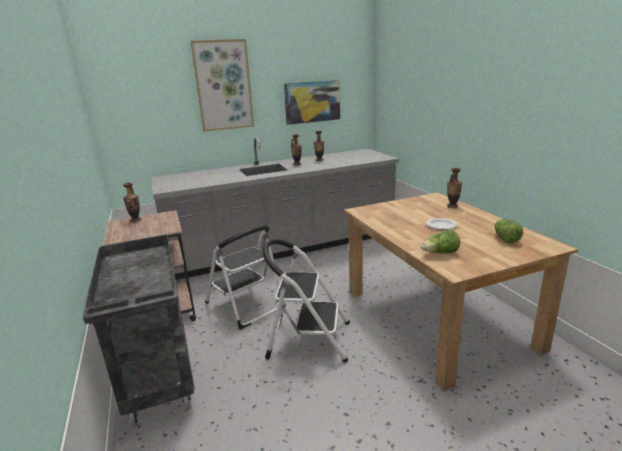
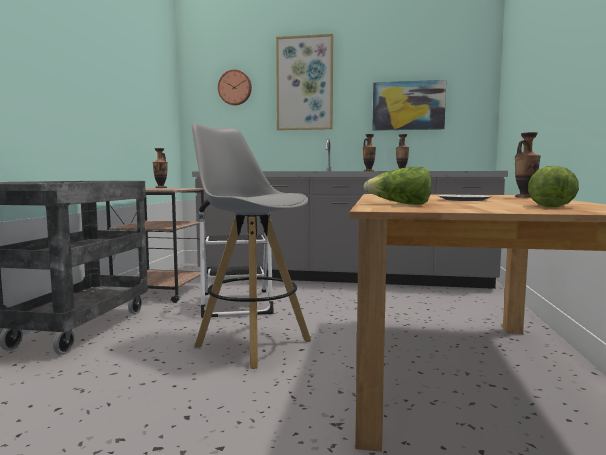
camera: 30 degrees right, 15 degrees down
step ladder [263,239,350,363] -> grey stool [192,123,311,369]
none -> wall clock [218,69,252,105]

